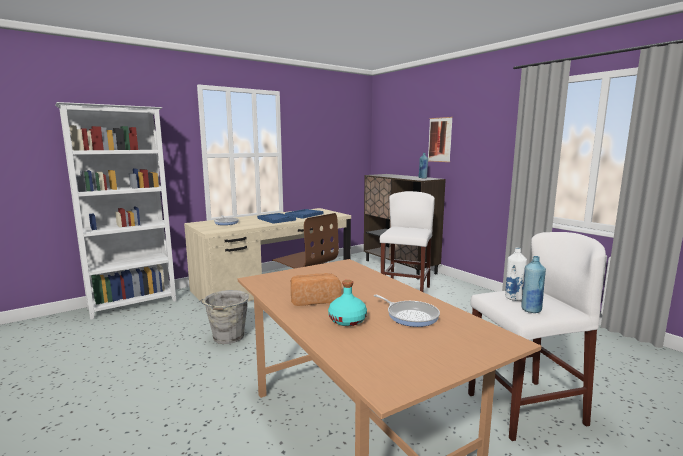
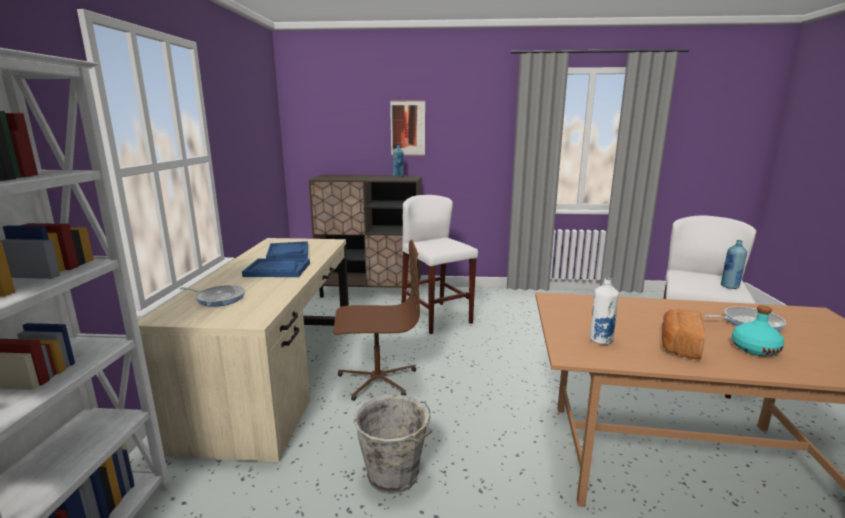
camera: 50 degrees left, 5 degrees up
white bottle [505,248,527,301] -> white bottle moved to [590,278,619,345]

